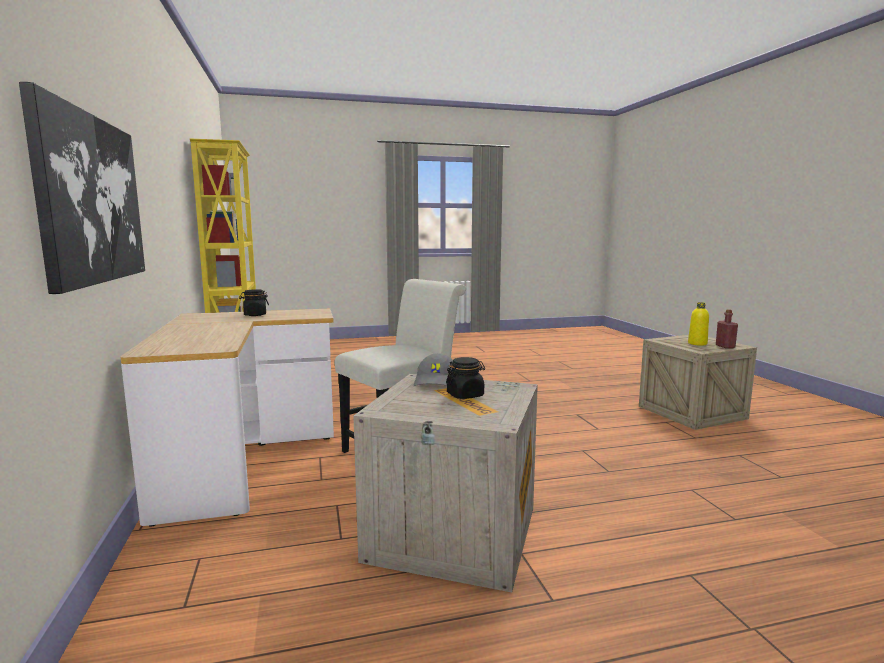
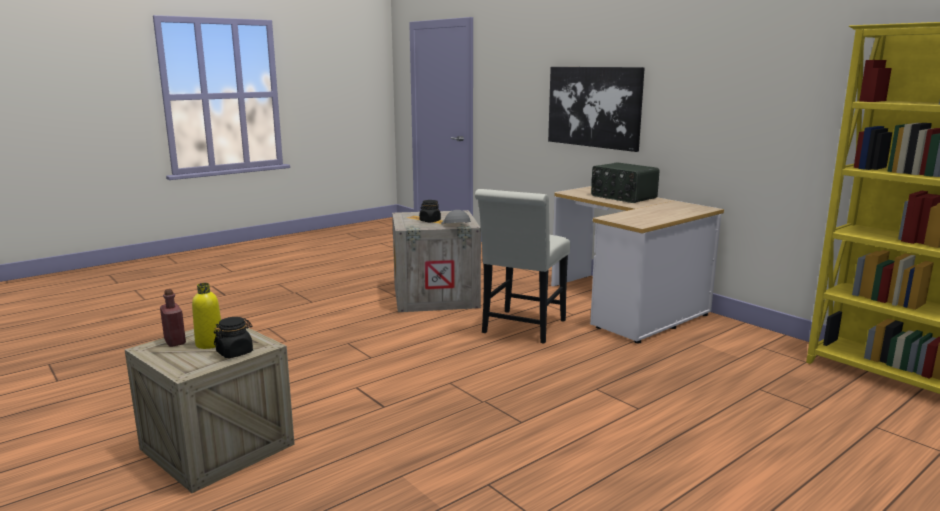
camera: 155 degrees right, 5 degrees up
black jar [239,289,269,316] -> black jar moved to [214,317,253,358]
none -> radio [591,162,659,203]

